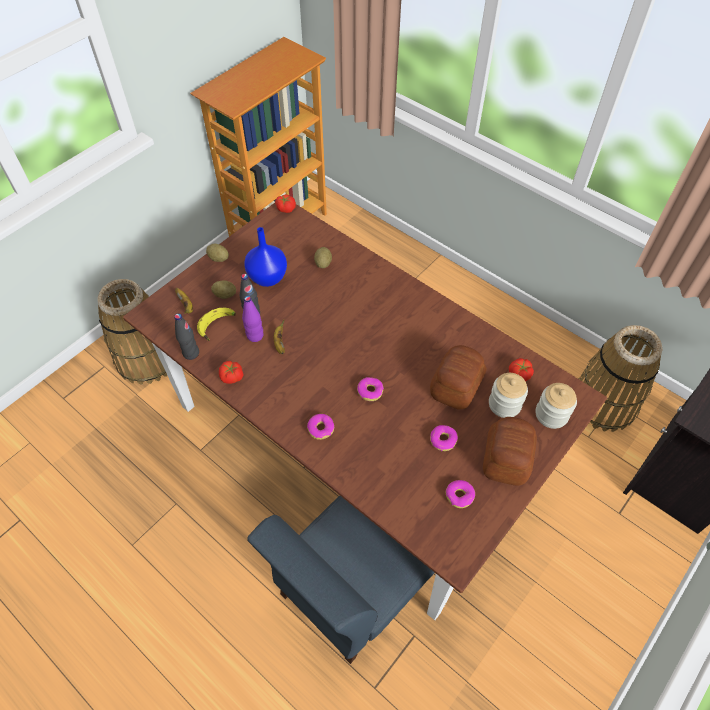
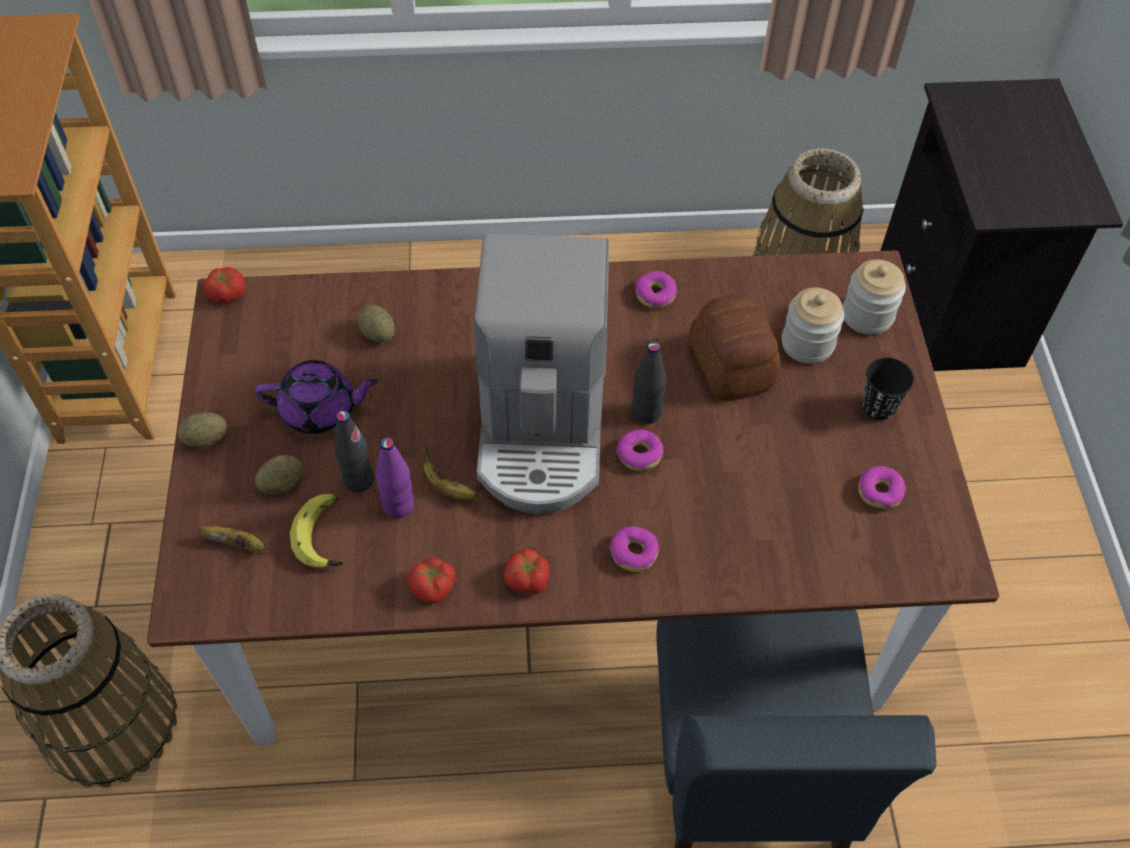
camera: 45 degrees left, 0 degrees up
black bottle [174,313,199,360] -> black bottle moved to [632,341,666,424]
blue vase [244,227,287,287] -> purple teapot [254,360,378,434]
donut [430,425,458,451] -> donut moved to [636,271,677,308]
bread [483,417,537,486] -> black cup [862,358,914,420]
tomato [509,358,534,381] -> tomato moved to [504,549,550,594]
none -> coffee machine [474,234,609,514]

